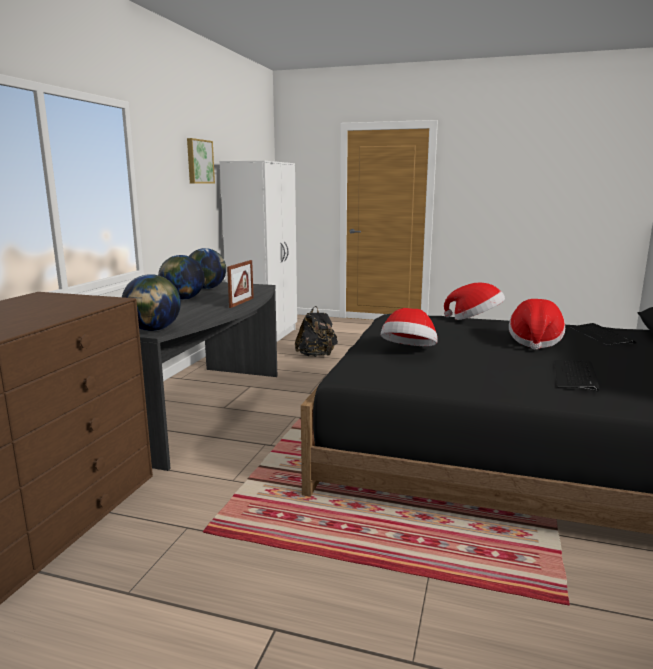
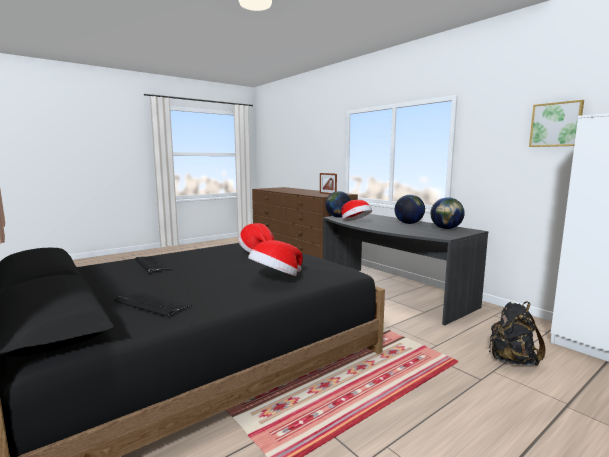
camera: 125 degrees right, 5 degrees down
picture frame [227,260,254,308] -> picture frame moved to [320,173,337,195]
hat [509,299,565,350] -> hat moved to [341,200,372,221]

